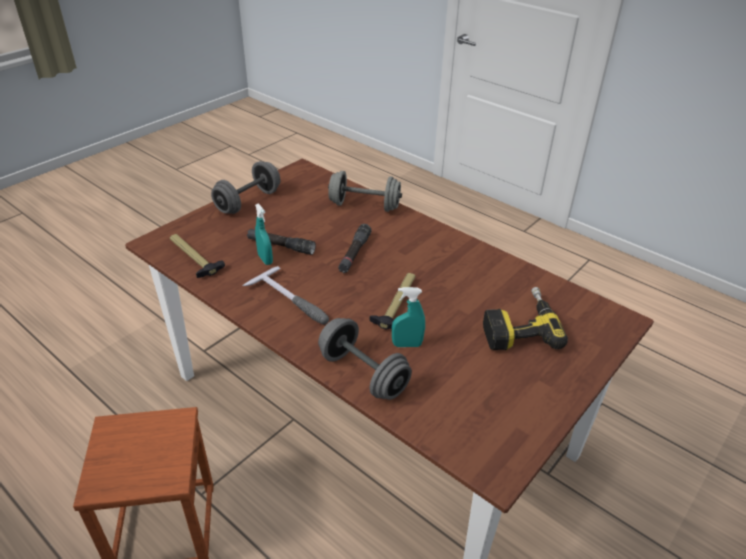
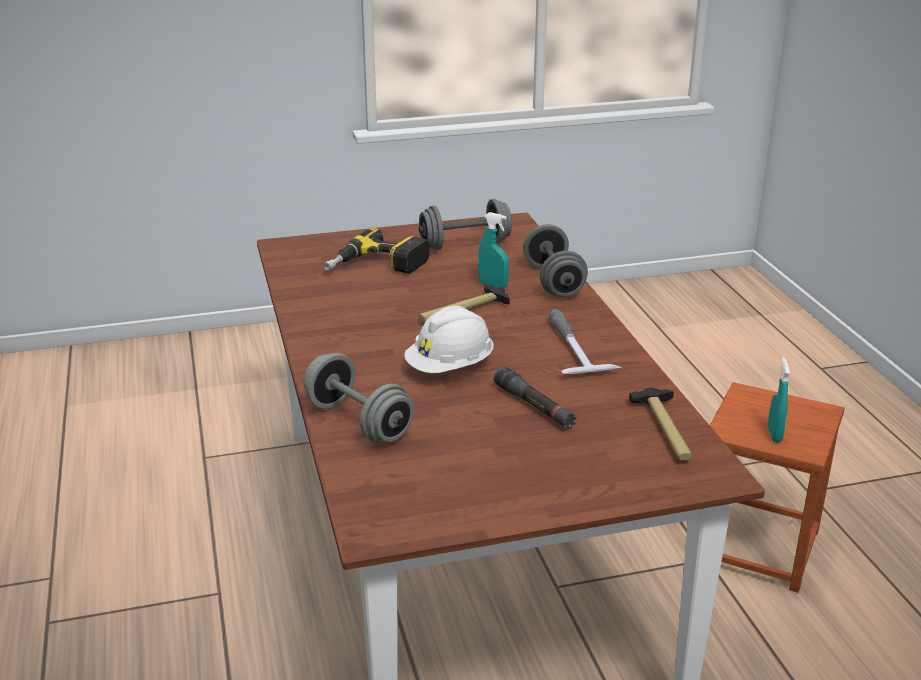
camera: 145 degrees left, 10 degrees down
grey dumbbell [211,161,280,214] -> grey dumbbell moved to [419,199,512,250]
turquoise spray bottle [255,203,273,265] -> turquoise spray bottle moved to [768,357,790,442]
black flashlight [338,224,371,273] -> white hard hat [404,306,494,373]

